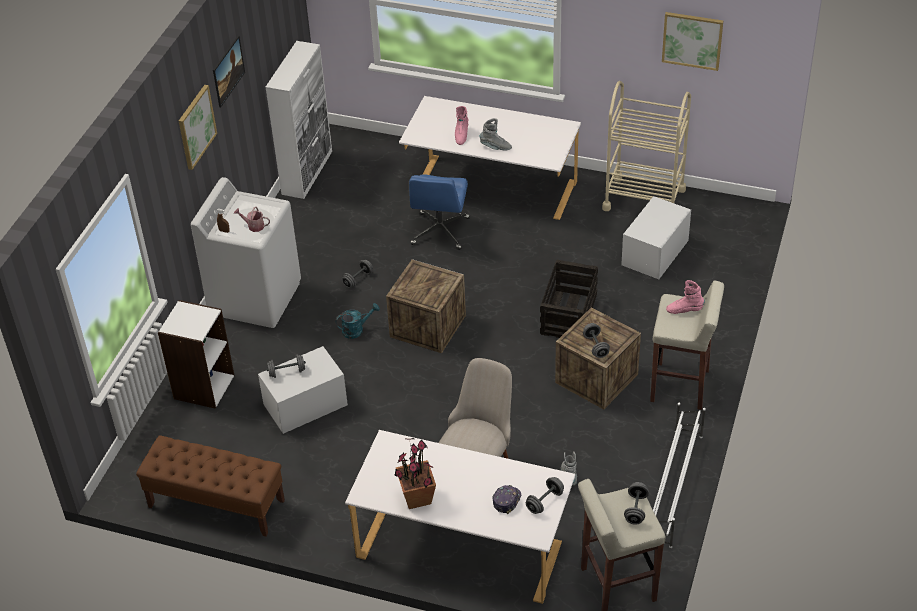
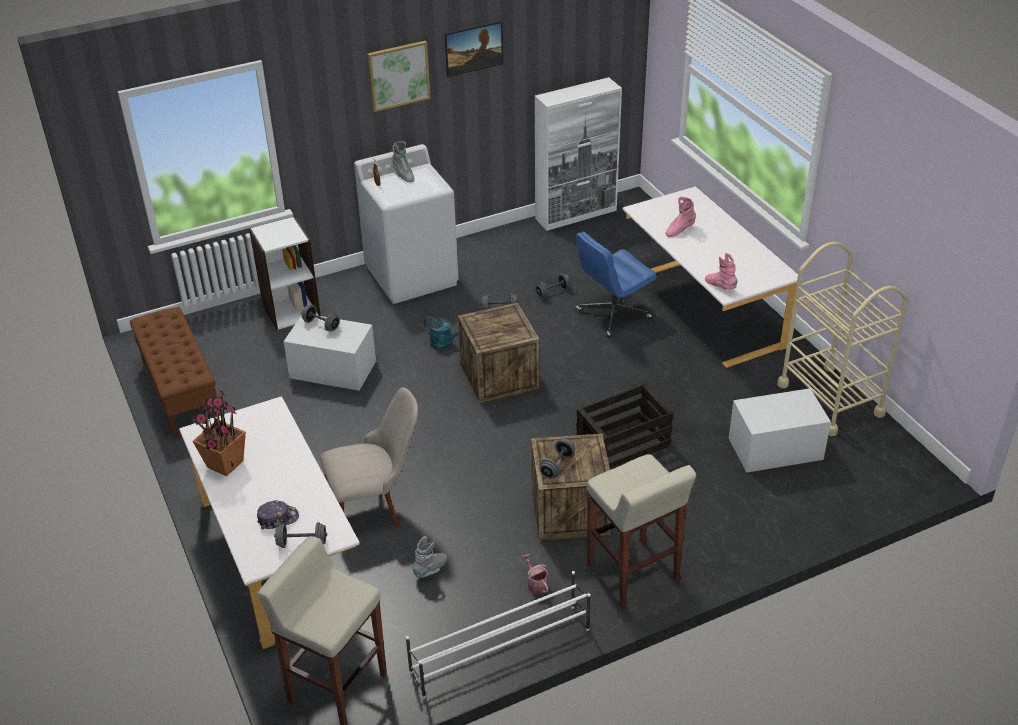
camera: 45 degrees right, 5 degrees down
watering can [234,207,270,232] -> watering can moved to [522,553,548,594]
grey boot [479,118,512,150] -> grey boot moved to [392,141,414,182]
grey dumbbell [624,482,649,525] -> grey dumbbell moved to [535,274,571,298]
picture [662,12,723,71] -> none
pink boot [666,280,705,314] -> pink boot moved to [705,253,737,290]

